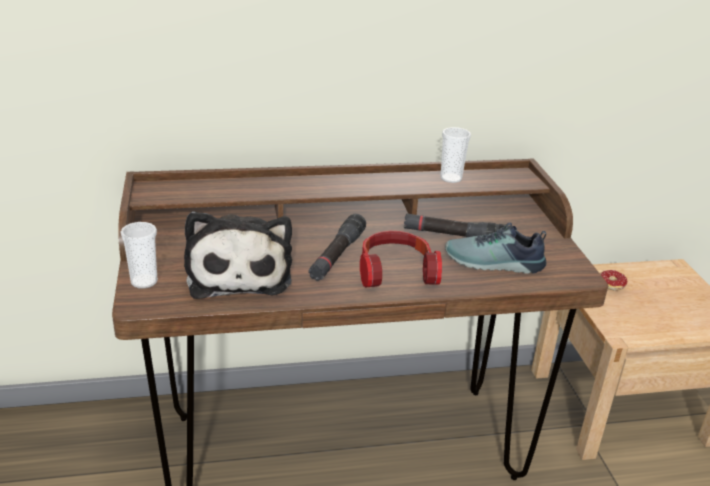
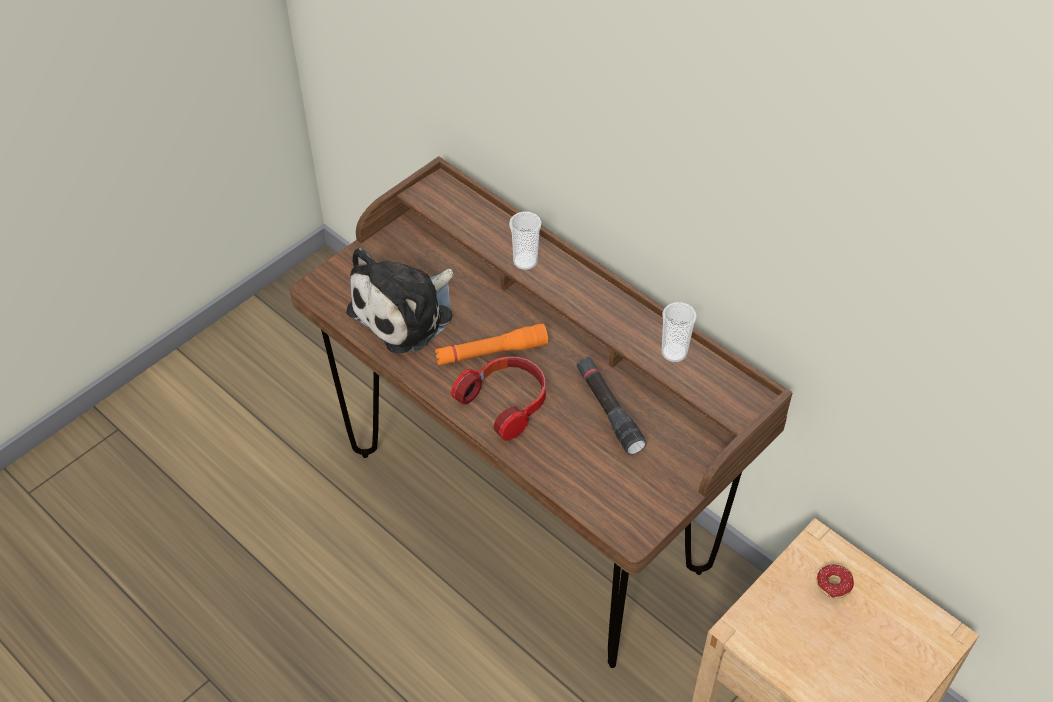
camera: 55 degrees right, 20 degrees up
cup [120,222,158,289] -> cup moved to [509,211,542,270]
black flashlight [308,214,366,281] -> orange flashlight [435,324,548,365]
shoe [445,223,546,274] -> none

